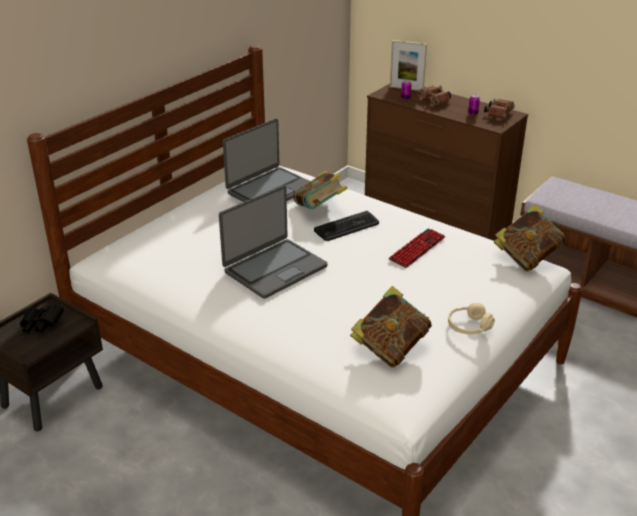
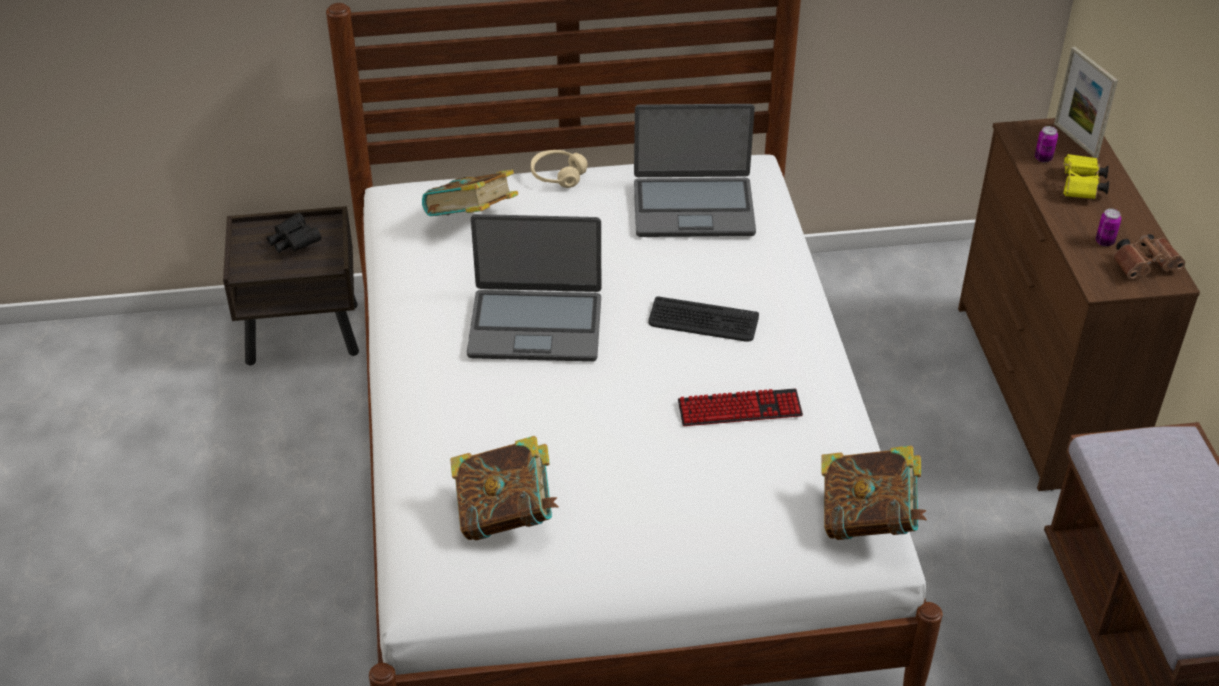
camera: 45 degrees right, 10 degrees up
book [293,171,348,209] -> book moved to [422,170,518,216]
brown binoculars [418,85,451,105] -> yellow binoculars [1063,154,1109,199]
beige headphones [448,303,495,334] -> beige headphones moved to [531,150,588,188]

